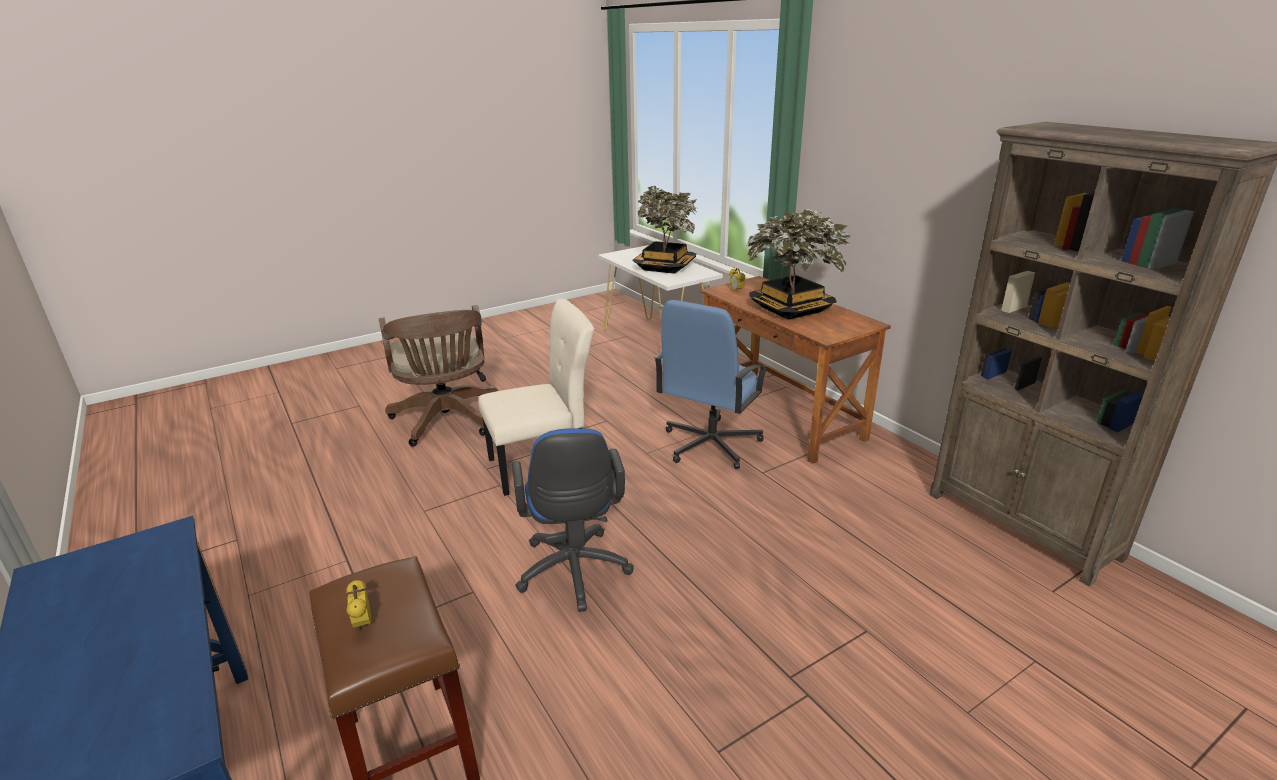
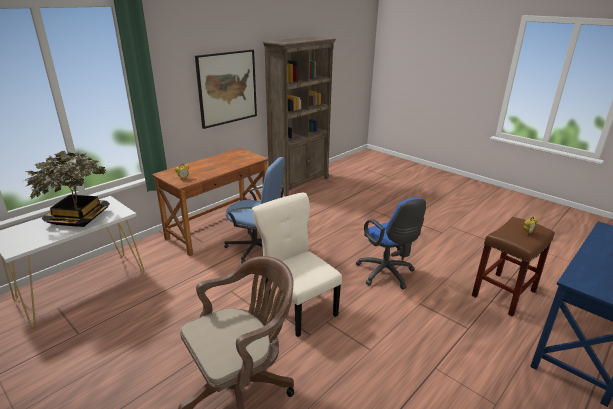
camera: 105 degrees left, 0 degrees up
blue office chair [512,428,634,612] -> blue office chair turned 90 degrees clockwise [356,197,426,289]
potted plant [747,209,852,320] -> none
none -> picture [195,50,257,129]

